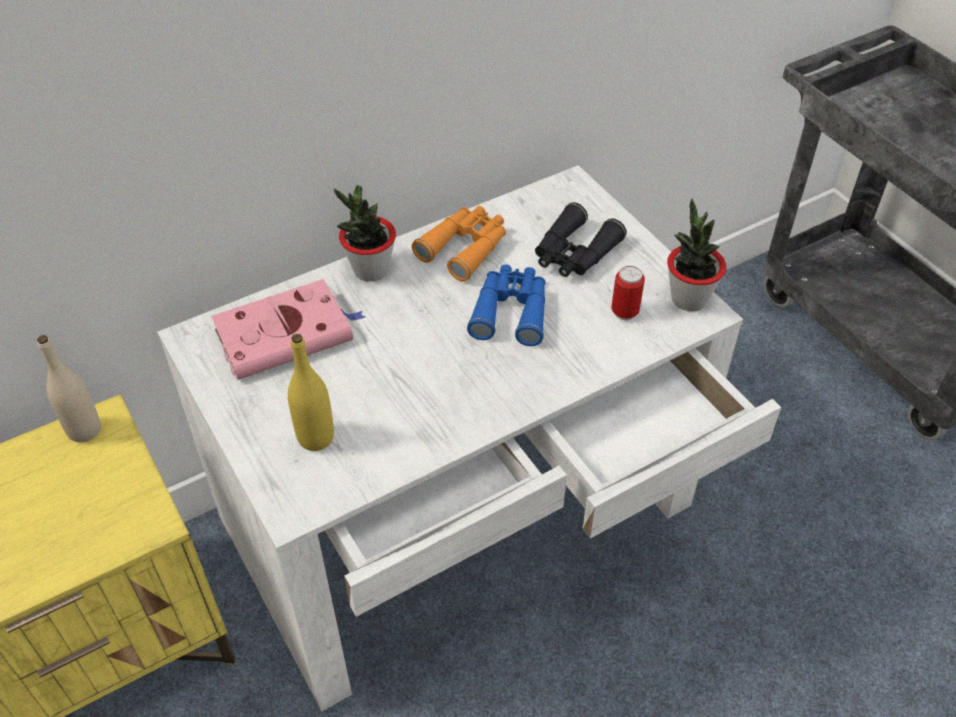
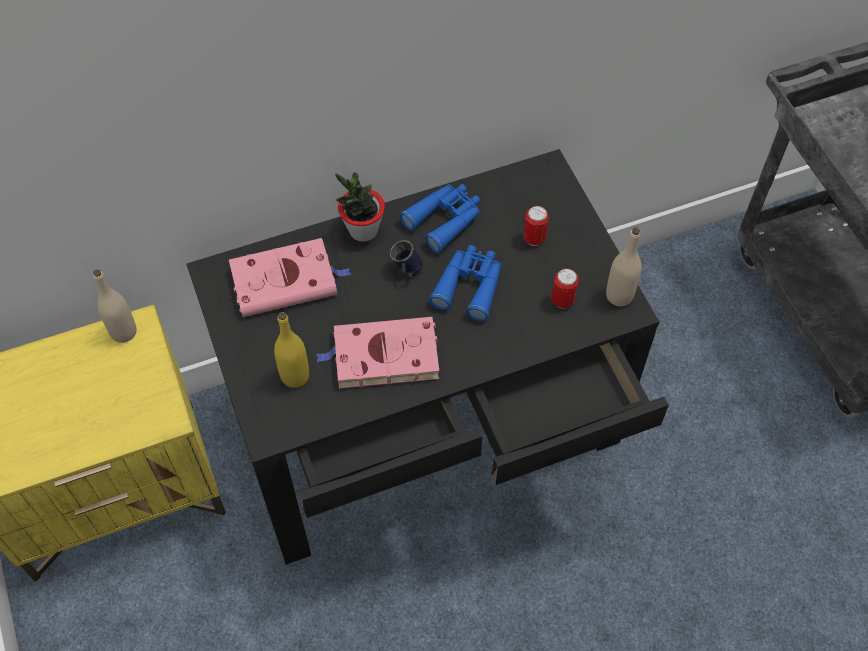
camera: 10 degrees right, 10 degrees up
white desk [157,165,781,712] -> black desk [186,149,669,565]
orange binoculars [412,206,506,282] -> blue binoculars [399,184,481,253]
black binoculars [535,202,627,277] -> can [523,206,549,246]
potted plant [667,199,726,311] -> beige bottle [606,227,642,306]
none -> pink book [316,317,439,389]
none -> blue mug [390,240,423,279]

